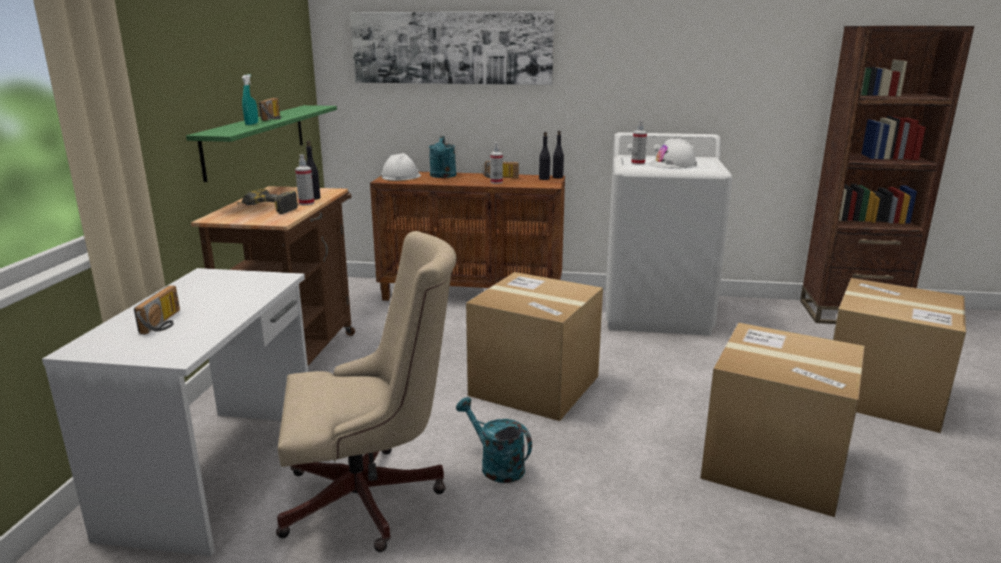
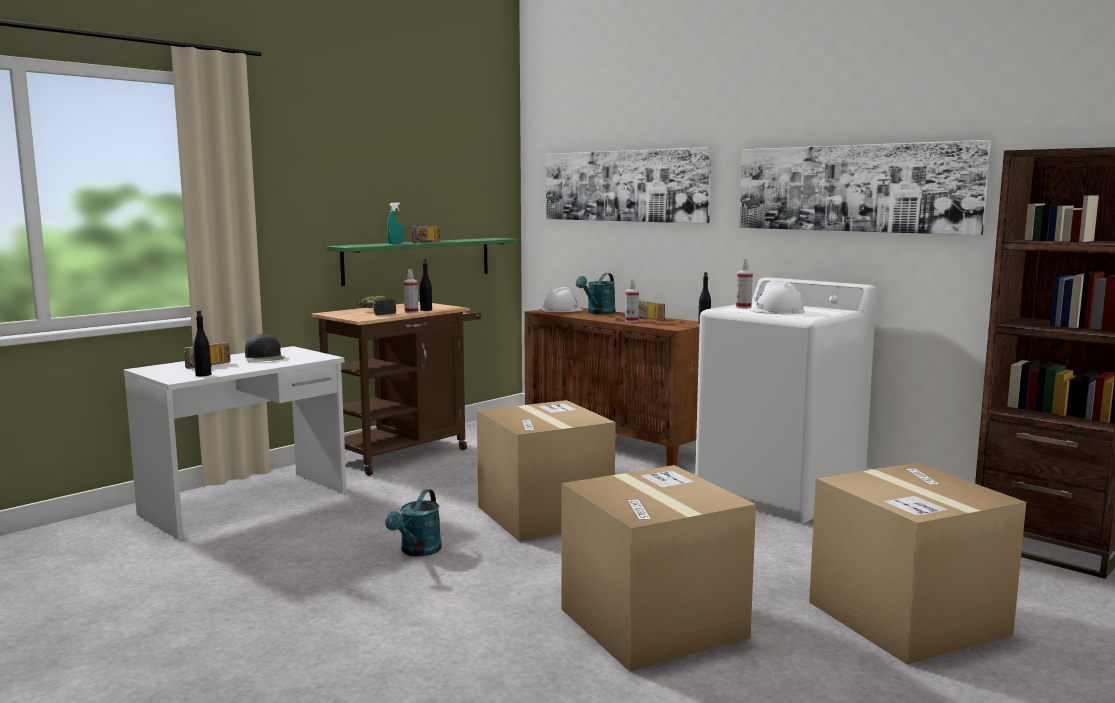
camera: 35 degrees right, 10 degrees down
beige office chair [276,231,457,552] -> none
turquoise watering can [456,397,532,483] -> turquoise watering can turned 150 degrees counterclockwise [385,489,442,556]
black bottle [539,132,551,180] -> black bottle moved to [194,310,211,376]
none -> black cap [245,334,284,362]
none -> picture [739,140,991,235]

